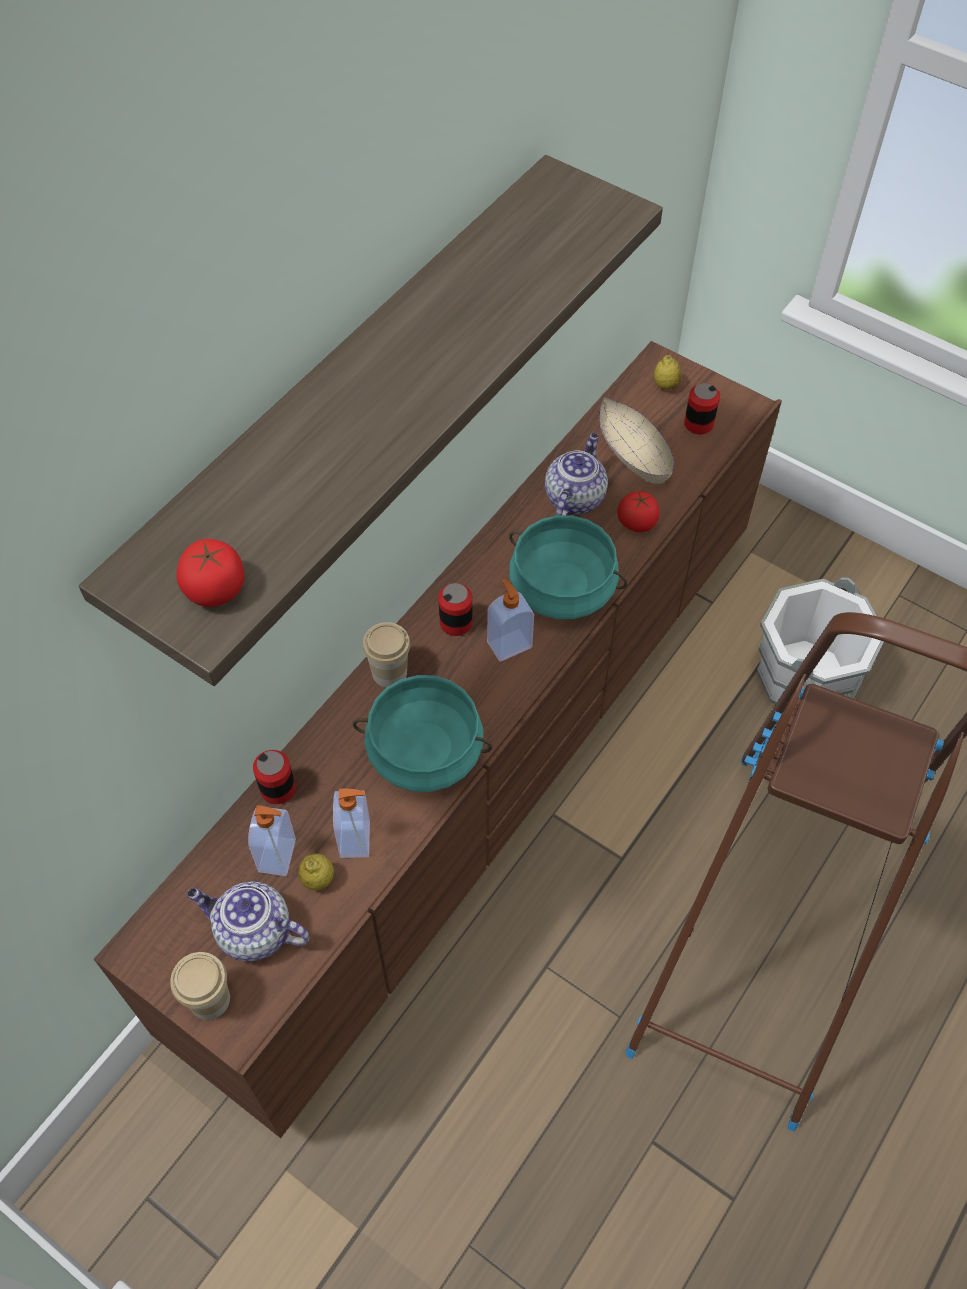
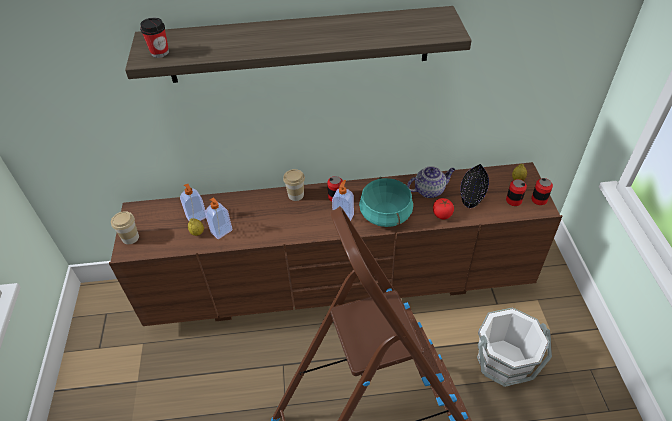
camera: 50 degrees right, 10 degrees down
tomato [177,539,244,607] -> cup [140,18,169,58]
teapot [187,881,309,961] -> none
can [253,750,296,804] -> can moved to [531,178,553,205]
turquoise cooking pot [353,675,492,792] -> none
beige bowl [599,397,674,484] -> black bowl [460,164,489,208]

